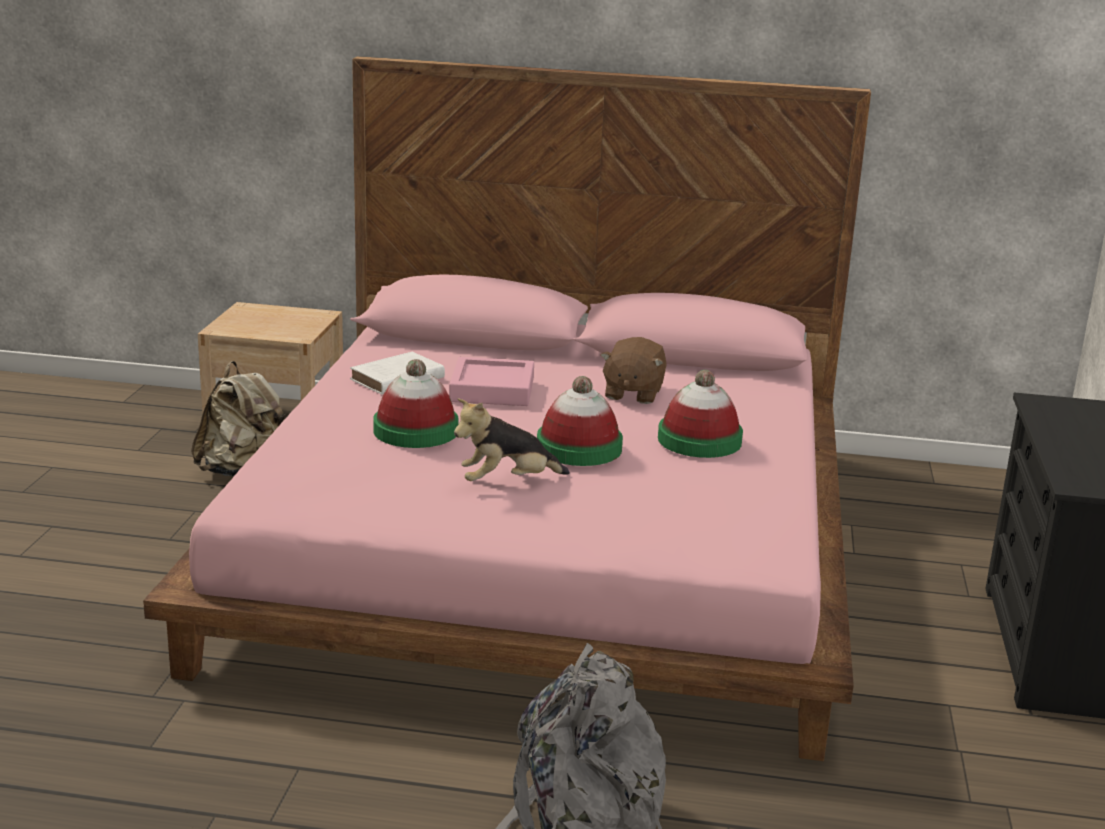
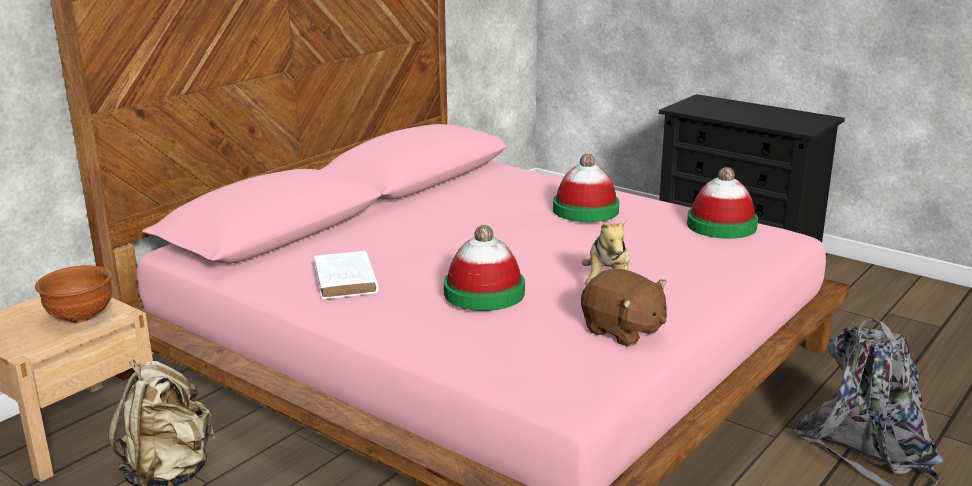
camera: 60 degrees left, 0 degrees up
pink tray [449,357,534,406] -> none
hat [537,376,623,466] -> hat moved to [687,167,758,239]
brown plush toy [601,337,667,404] -> brown plush toy moved to [581,268,667,347]
none -> brown bowl [35,265,112,323]

